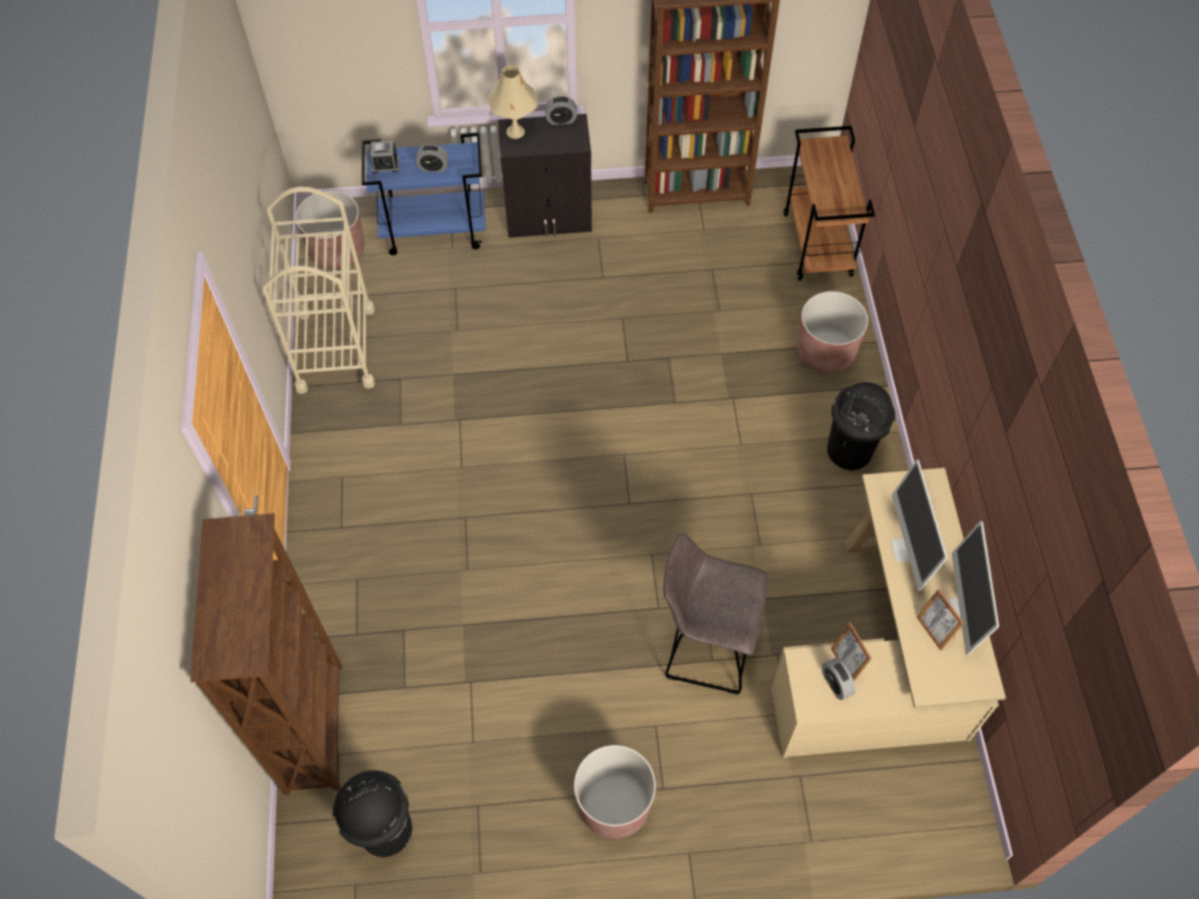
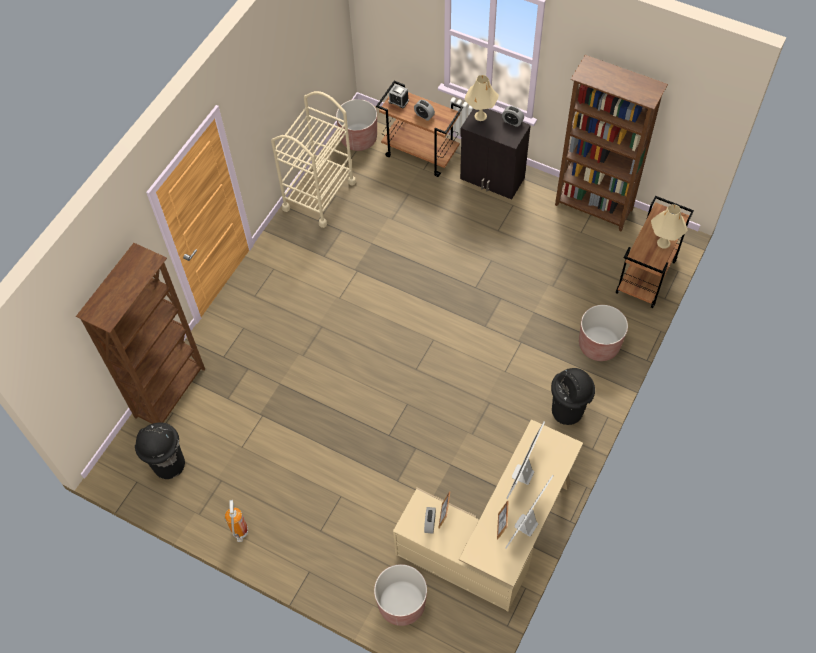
camera: 35 degrees right, 0 degrees up
blue cart [362,132,486,255] -> brown cart [376,81,463,177]
brown planter [574,745,656,839] -> brown planter moved to [374,564,427,626]
grey stool [664,534,768,695] -> none
none -> fire extinguisher [225,500,249,542]
none -> beige table lamp [651,204,687,249]

